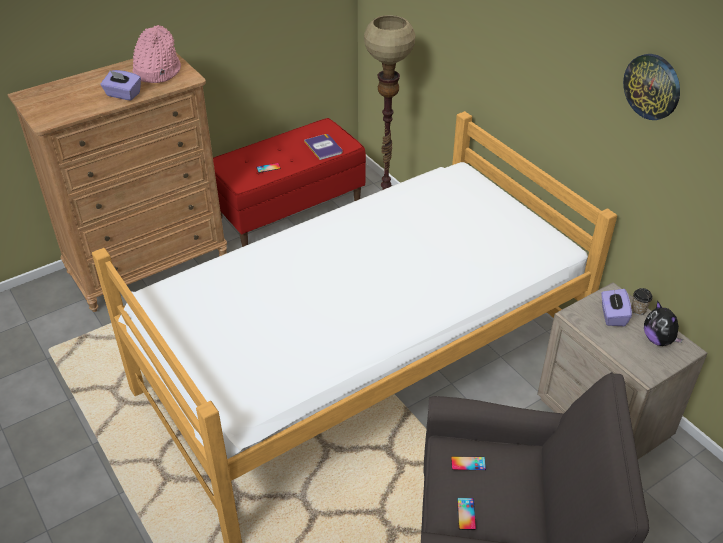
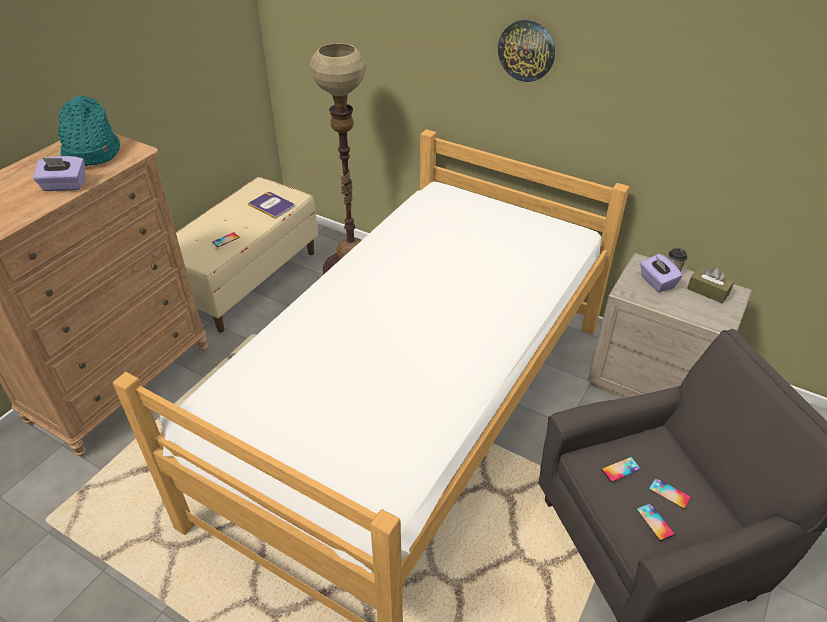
camera: 25 degrees left, 0 degrees up
pink hat [132,25,181,83] -> turquoise hat [58,95,120,166]
red bench [213,118,366,247] -> beige bench [176,177,318,333]
wall clock [623,54,680,120] -> wall clock moved to [498,20,555,82]
plush toy [644,300,683,346] -> brown tissue box [687,267,734,303]
none -> phone [649,478,691,509]

